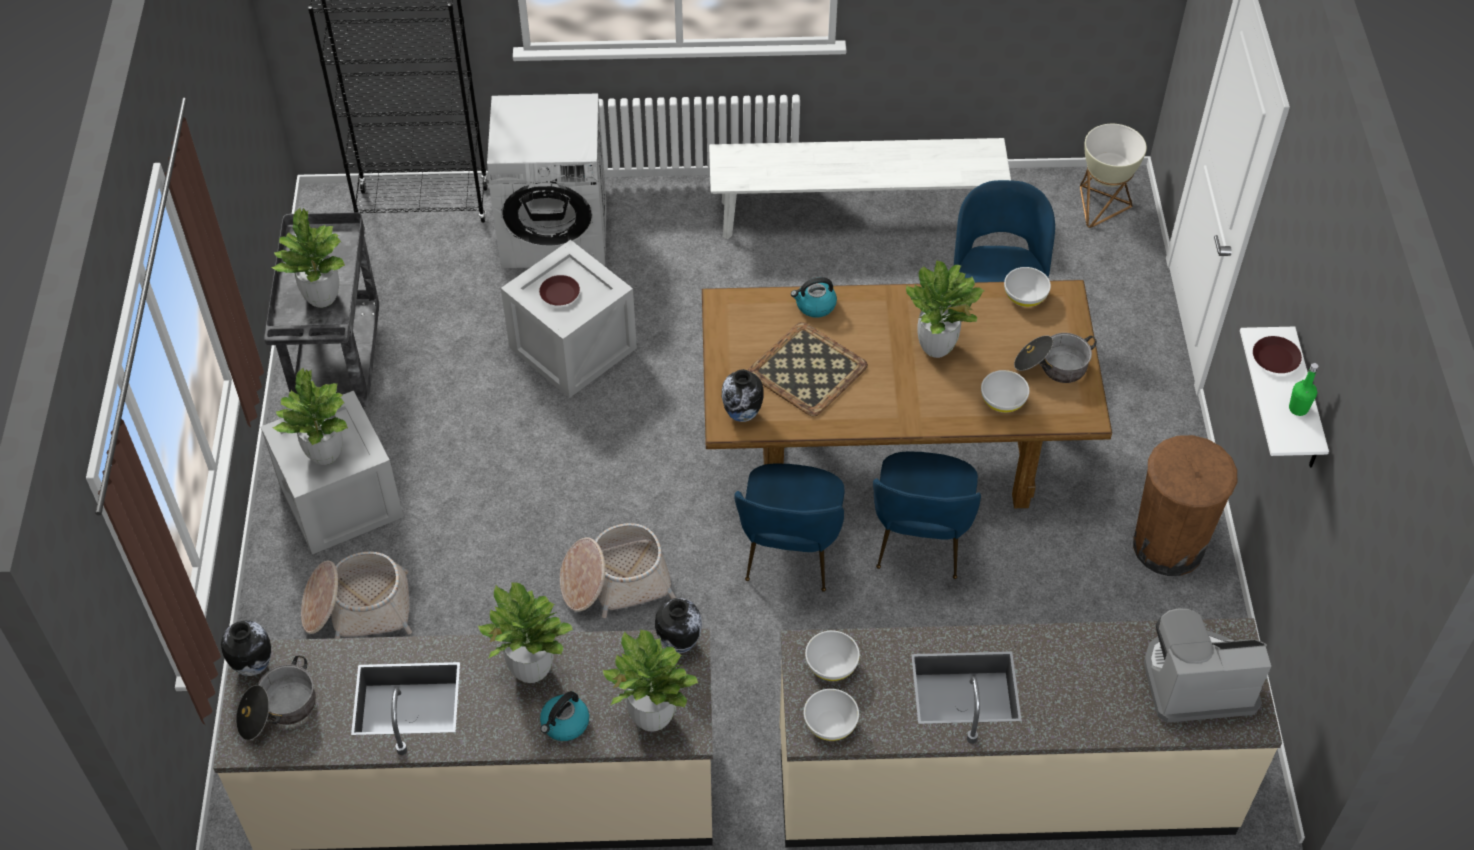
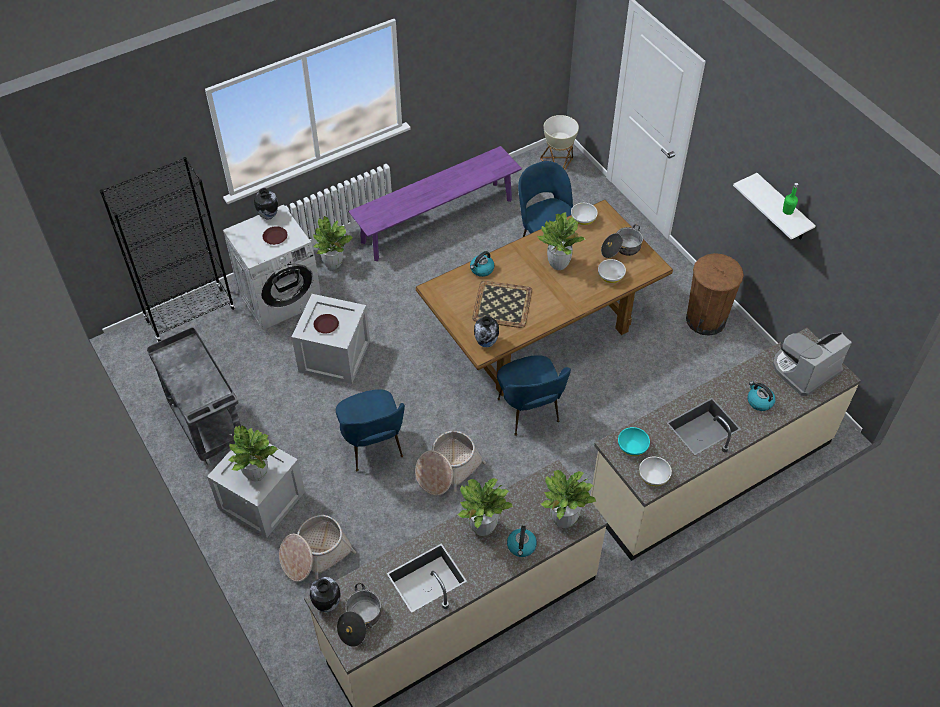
camera: 30 degrees left, 0 degrees up
potted plant [272,208,345,308] -> potted plant moved to [313,216,353,270]
vase [655,598,702,653] -> vase moved to [254,188,278,220]
white bench [709,138,1011,239] -> purple bench [348,146,522,261]
white bowl [805,630,860,681] -> turquoise bowl [618,427,650,456]
blue chair [873,452,981,579] -> blue chair moved to [336,389,405,471]
brown plate [1253,336,1302,373] -> brown plate moved to [263,226,287,245]
none -> kettle [747,381,775,411]

